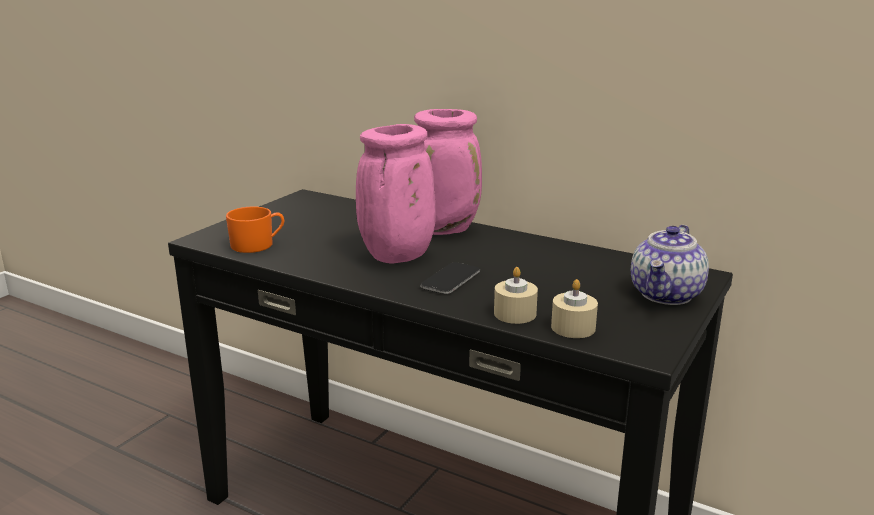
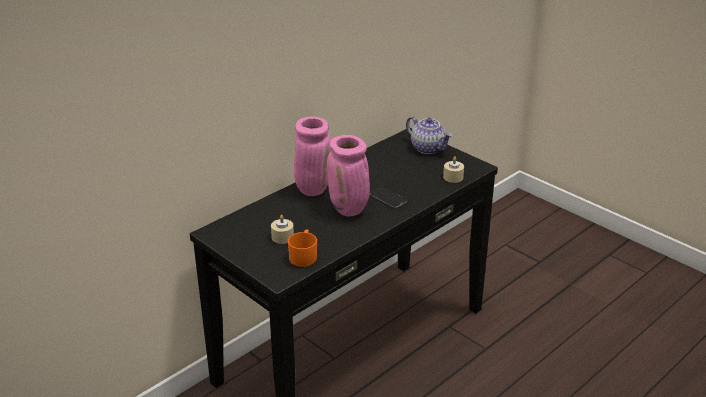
camera: 75 degrees left, 10 degrees up
beige candle [494,267,538,324] -> beige candle moved to [271,215,294,244]

